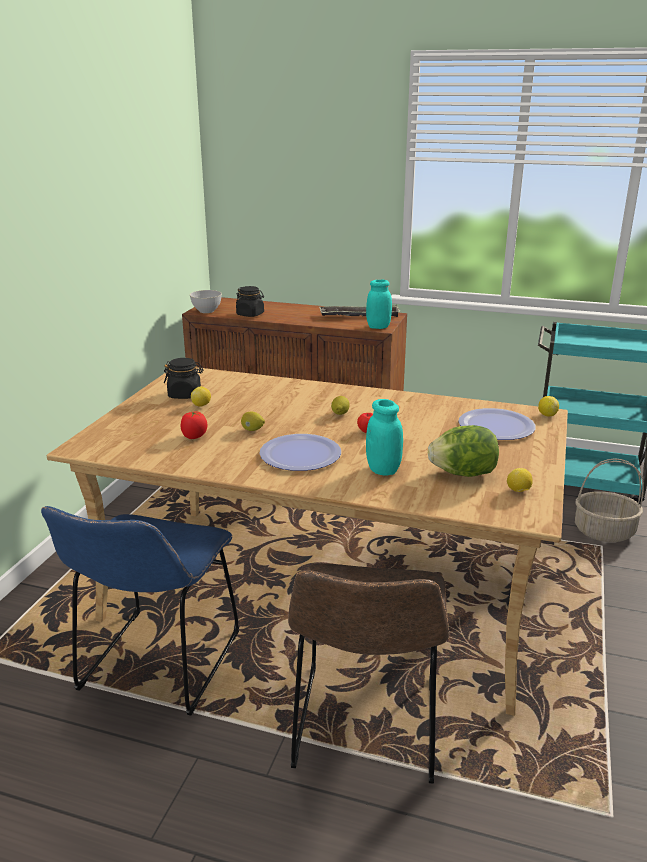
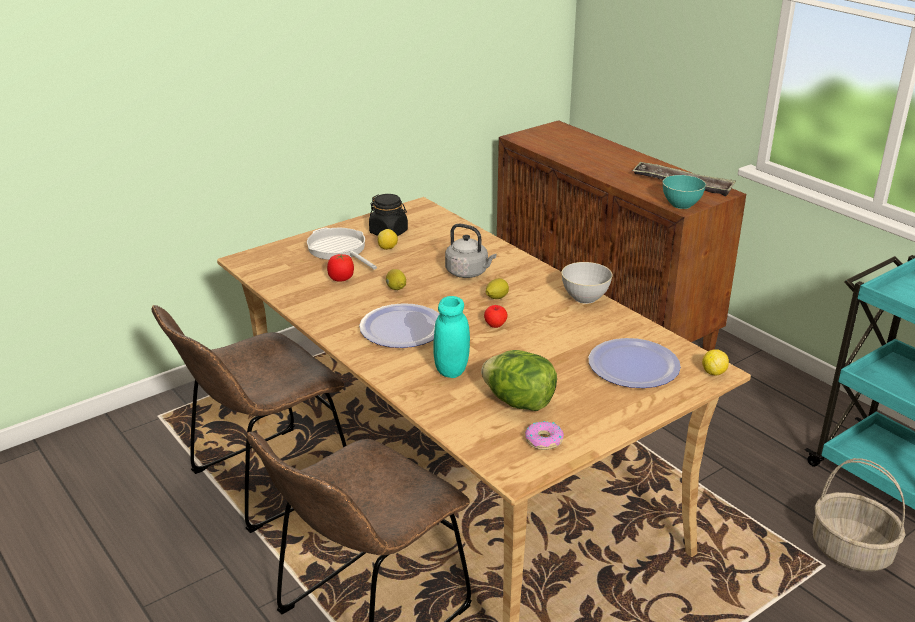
camera: 35 degrees right, 5 degrees up
blue chair [41,506,239,716] -> brown chair [152,305,347,533]
grey bowl [190,290,222,313] -> grey bowl moved to [562,262,612,304]
black jar [236,286,264,317] -> none
turquoise jar [366,280,392,329] -> turquoise bowl [663,175,706,209]
lemon [507,468,533,492] -> donut [525,421,564,450]
none -> frying pan [307,227,377,269]
none -> grey kettle [445,224,496,278]

